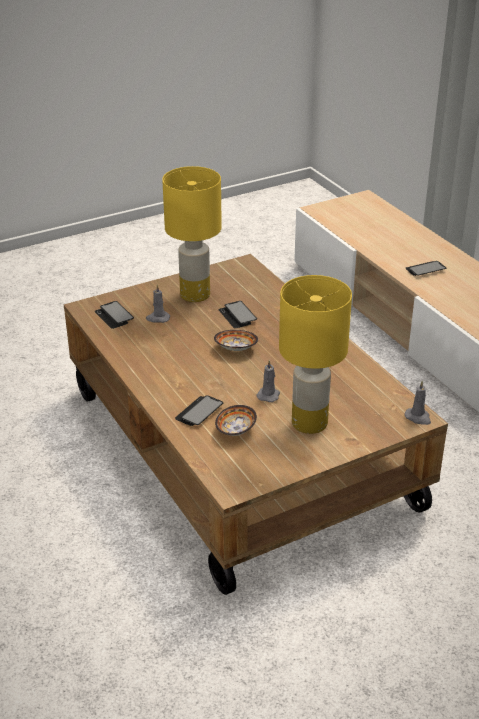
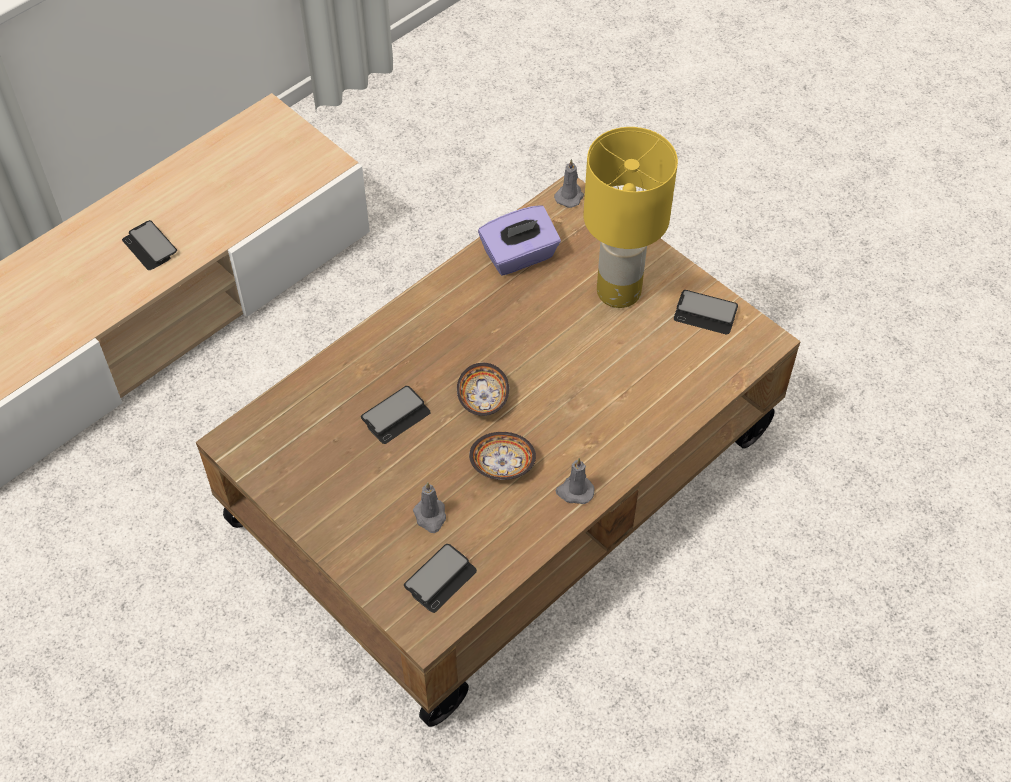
camera: 105 degrees left, 20 degrees up
yellow table lamp [162,166,222,302] -> none
phone [175,395,223,426] -> phone moved to [674,290,738,335]
bowl [215,405,257,436] -> bowl moved to [469,432,536,480]
grey candle [257,359,280,402] -> grey candle moved to [556,458,594,504]
none -> purple tissue box [478,205,561,276]

